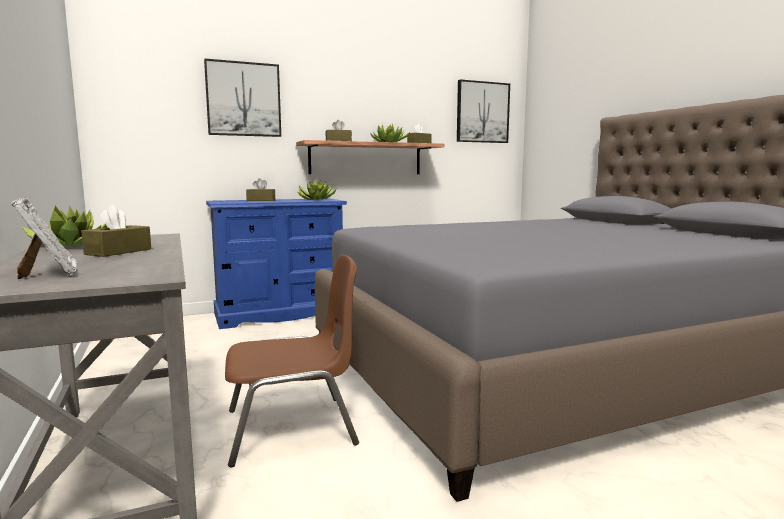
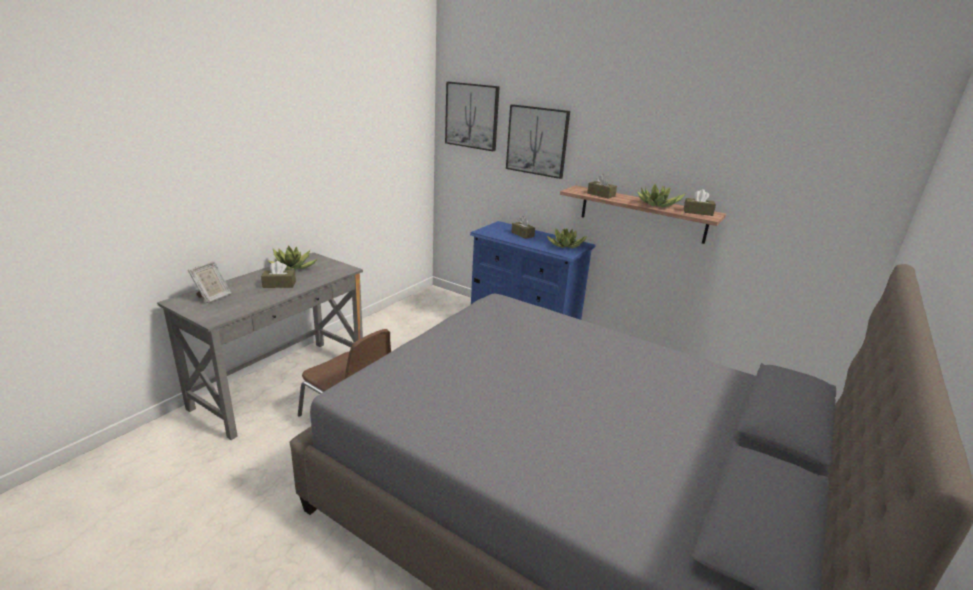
camera: 55 degrees right, 15 degrees up
picture [457,79,510,143] -> picture moved to [445,82,500,151]

